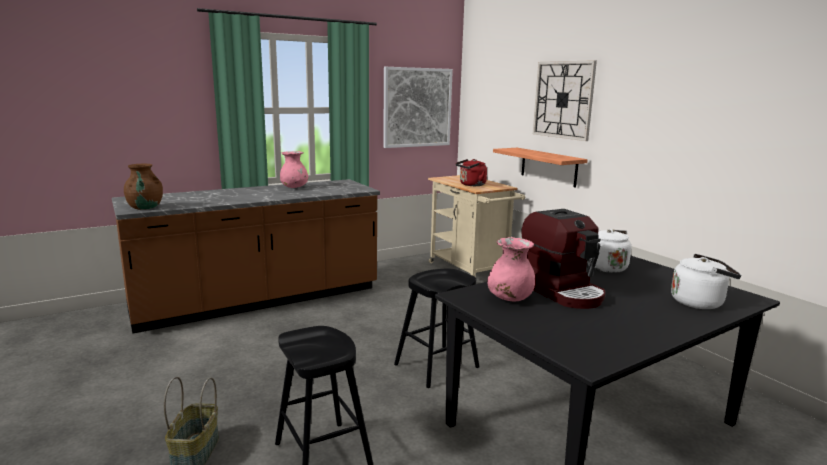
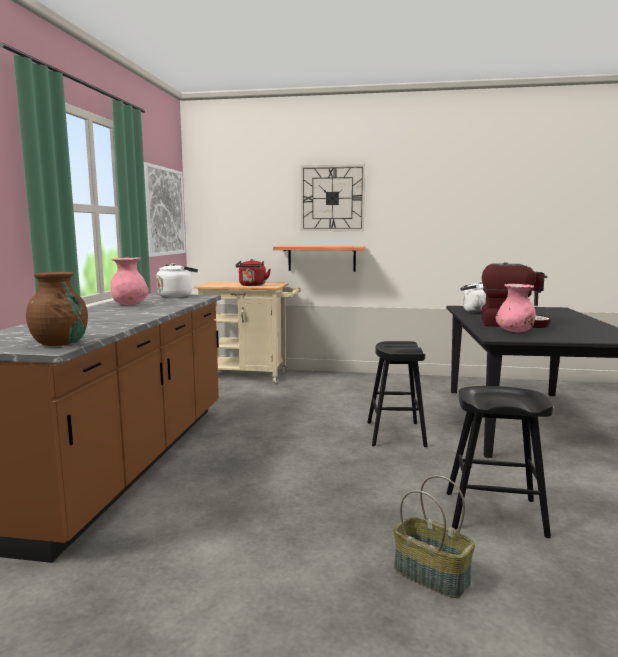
camera: 50 degrees left, 5 degrees down
white kettle [671,254,741,309] -> white kettle moved to [156,263,198,298]

